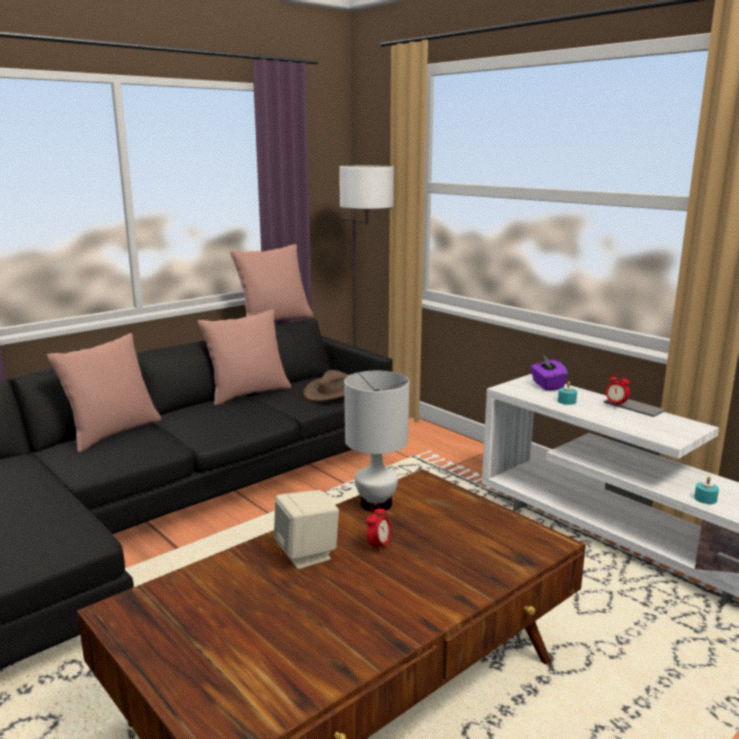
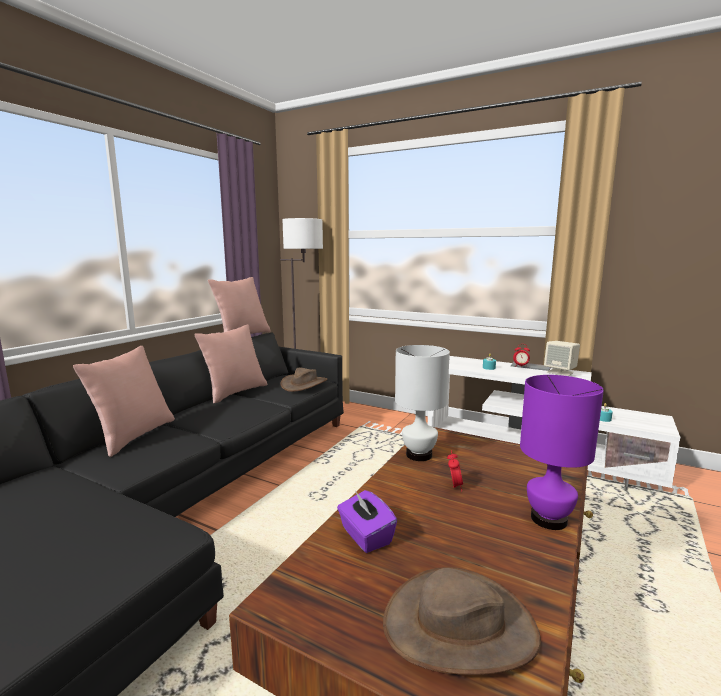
camera: 20 degrees left, 5 degrees down
beige speaker [274,490,339,569] -> beige speaker moved to [544,341,580,376]
purple tissue box [531,355,568,390] -> purple tissue box moved to [337,490,397,553]
none -> brown hat [383,567,541,675]
none -> purple table lamp [520,375,604,530]

